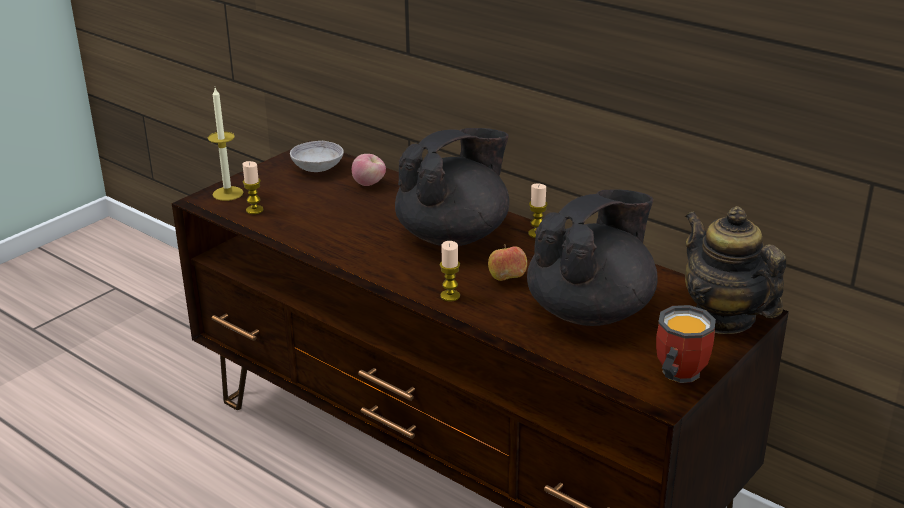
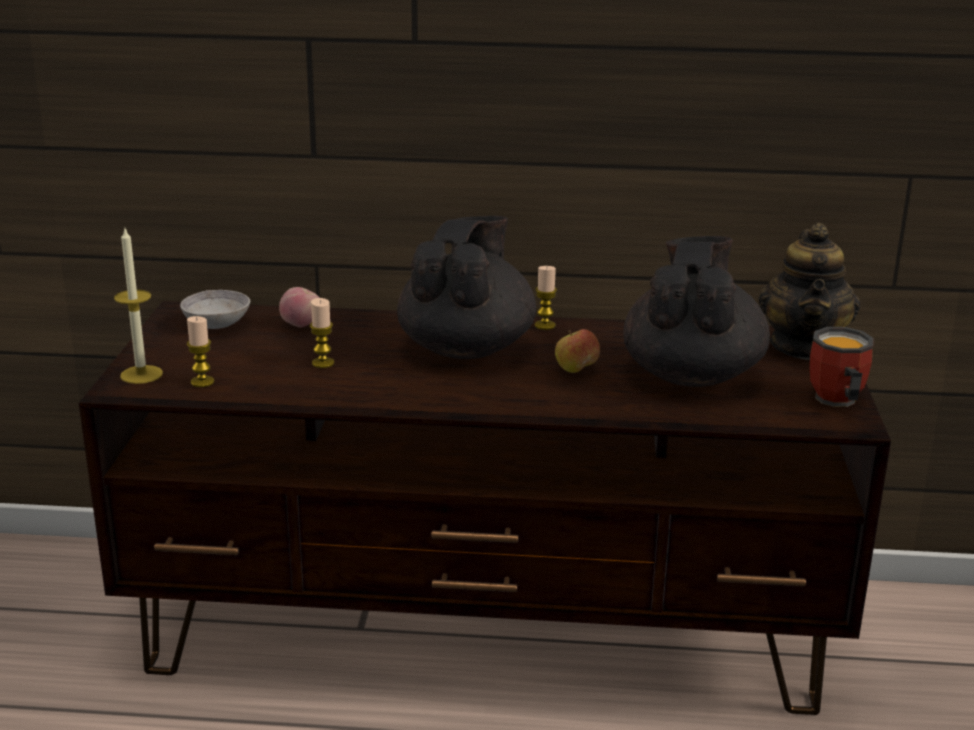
camera: 35 degrees left, 5 degrees down
candle [440,241,460,301] -> candle moved to [310,298,334,368]
teapot [685,206,786,334] -> teapot turned 105 degrees counterclockwise [758,223,861,360]

